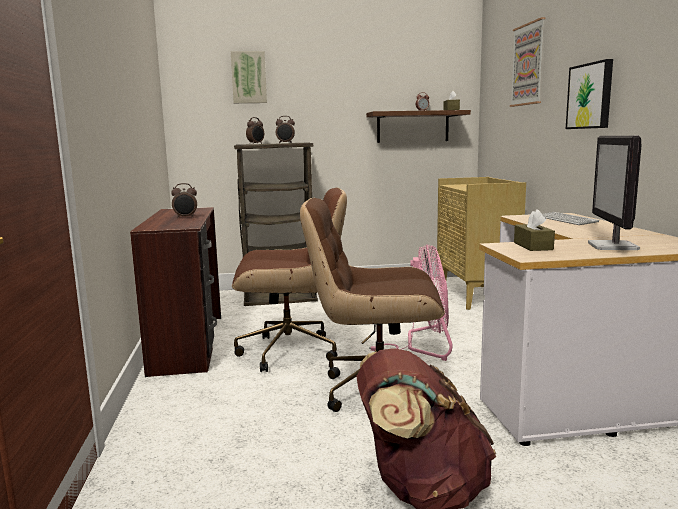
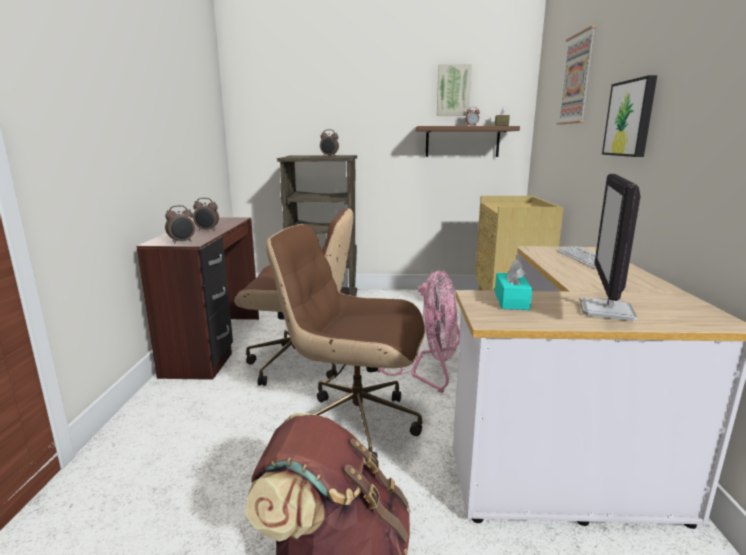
camera: 10 degrees right, 5 degrees up
picture [231,51,267,103] -> picture moved to [437,64,472,116]
alarm clock [246,117,264,144] -> alarm clock moved to [165,205,195,244]
brown tissue box [514,209,555,251] -> turquoise tissue box [495,259,532,310]

